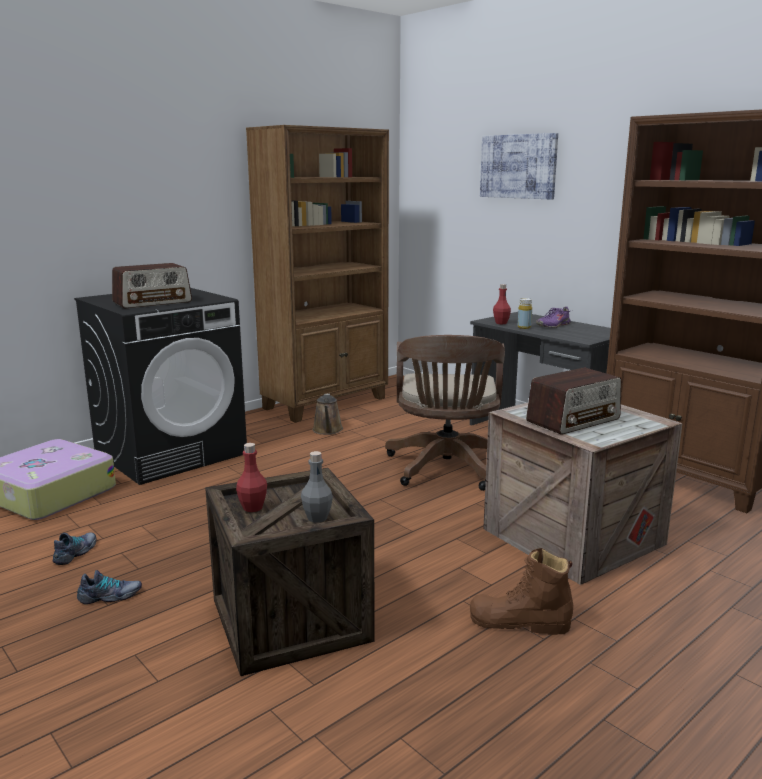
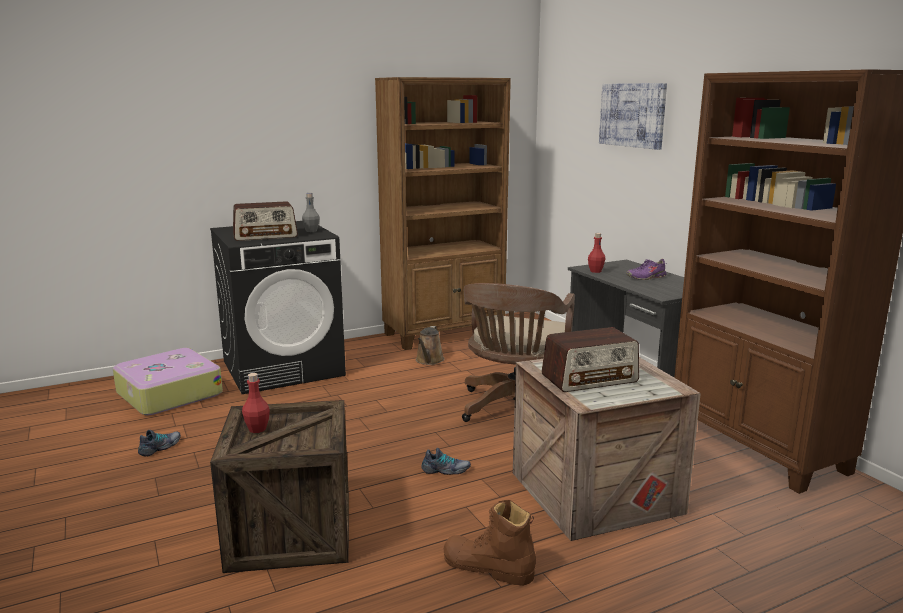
camera: 15 degrees right, 0 degrees up
shoe [77,570,142,604] -> shoe moved to [421,448,471,475]
grey bottle [301,451,333,523] -> grey bottle moved to [302,193,320,232]
yellow bottle [518,298,532,329] -> none

